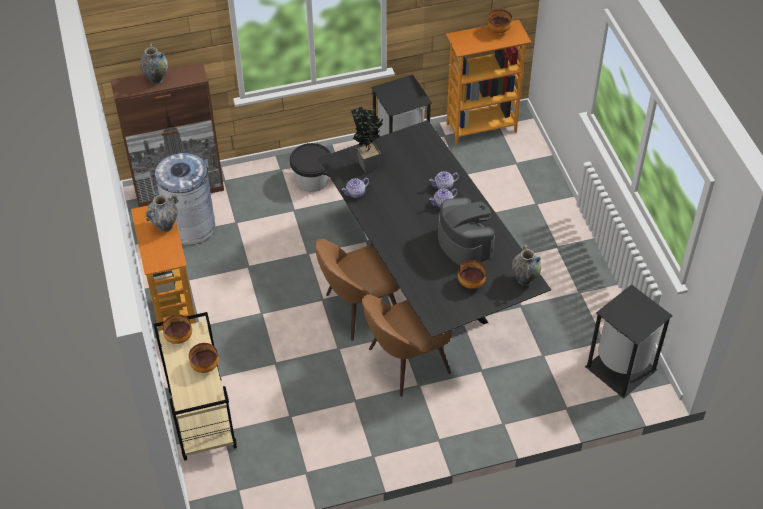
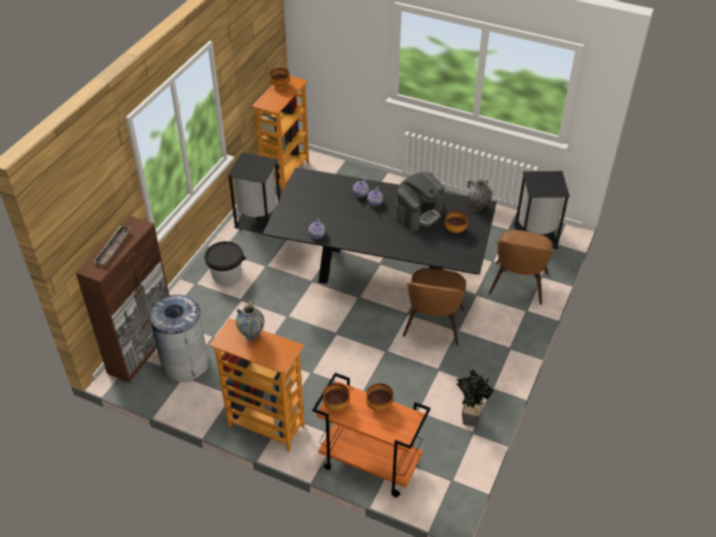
camera: 50 degrees left, 5 degrees down
vase [140,43,168,84] -> tray [93,226,131,266]
beige cart [154,312,237,461] -> orange cart [312,373,431,497]
brown chair [315,239,400,341] -> brown chair moved to [488,230,553,305]
potted plant [351,107,383,173] -> potted plant moved to [457,370,494,427]
coffee machine [438,197,495,265] -> coffee machine turned 120 degrees clockwise [395,172,445,231]

